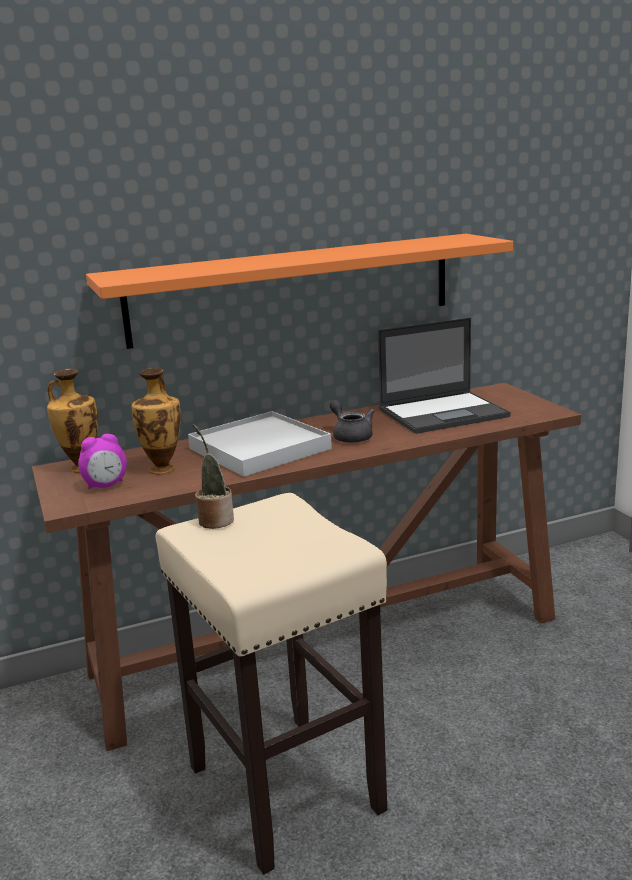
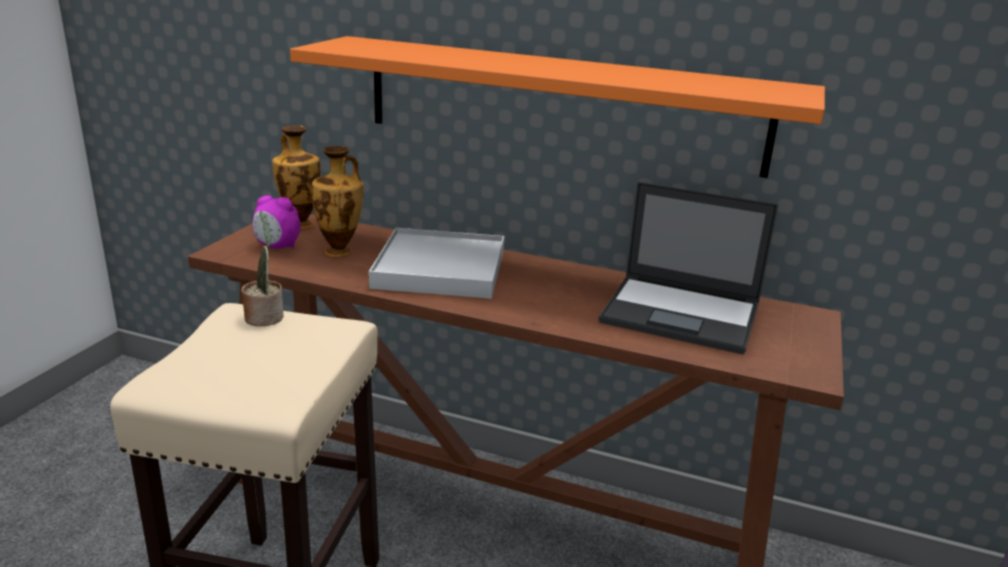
camera: 40 degrees right, 5 degrees up
grey teapot [330,400,375,443] -> none

